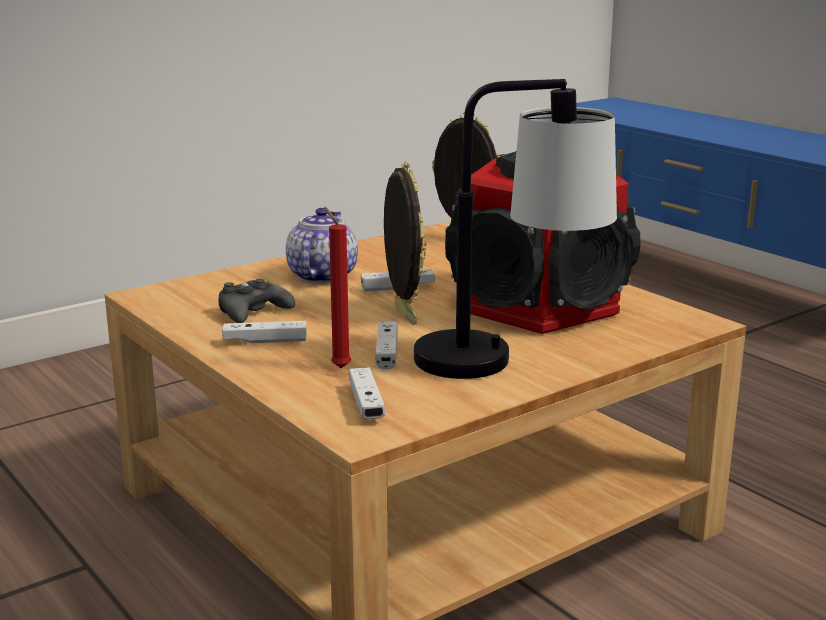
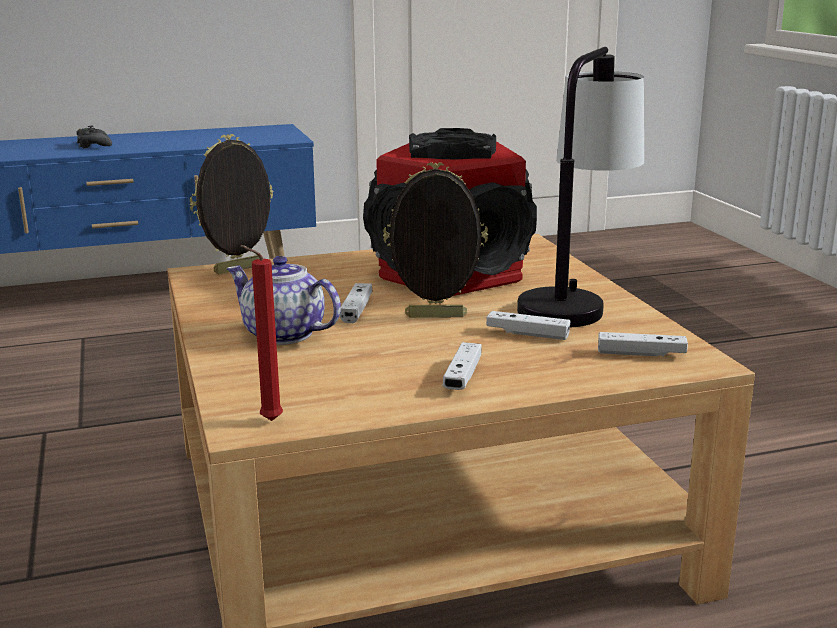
camera: 70 degrees left, 0 degrees up
black game controller [219,279,295,323] -> black game controller moved to [76,126,112,148]
red candle [324,207,351,368] -> red candle moved to [240,245,283,421]

